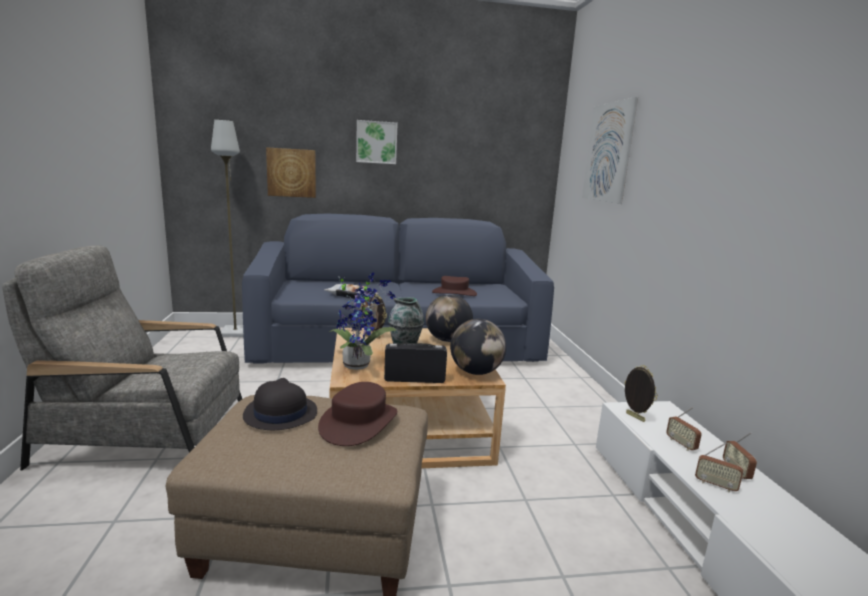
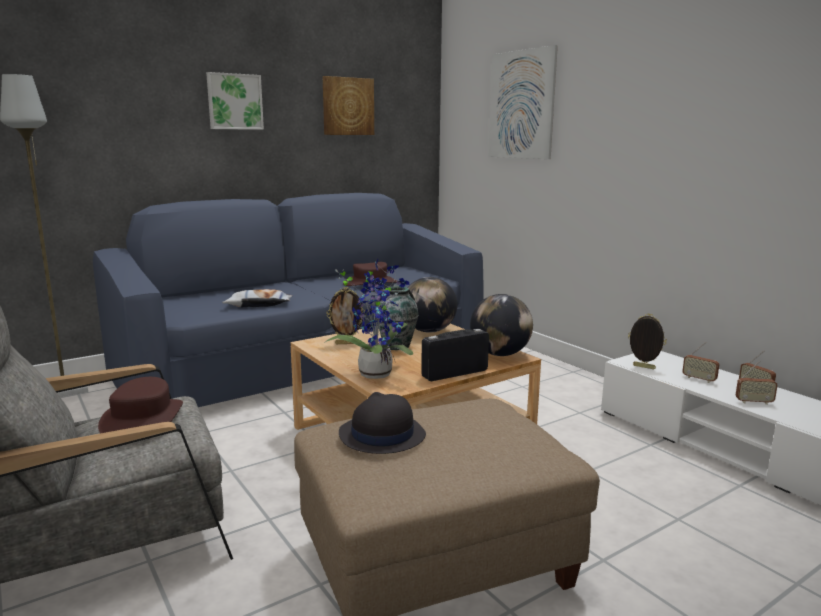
camera: 25 degrees left, 0 degrees up
picture [266,147,316,198] -> picture moved to [323,76,374,135]
brown hat [318,382,397,446] -> brown hat moved to [98,377,183,433]

